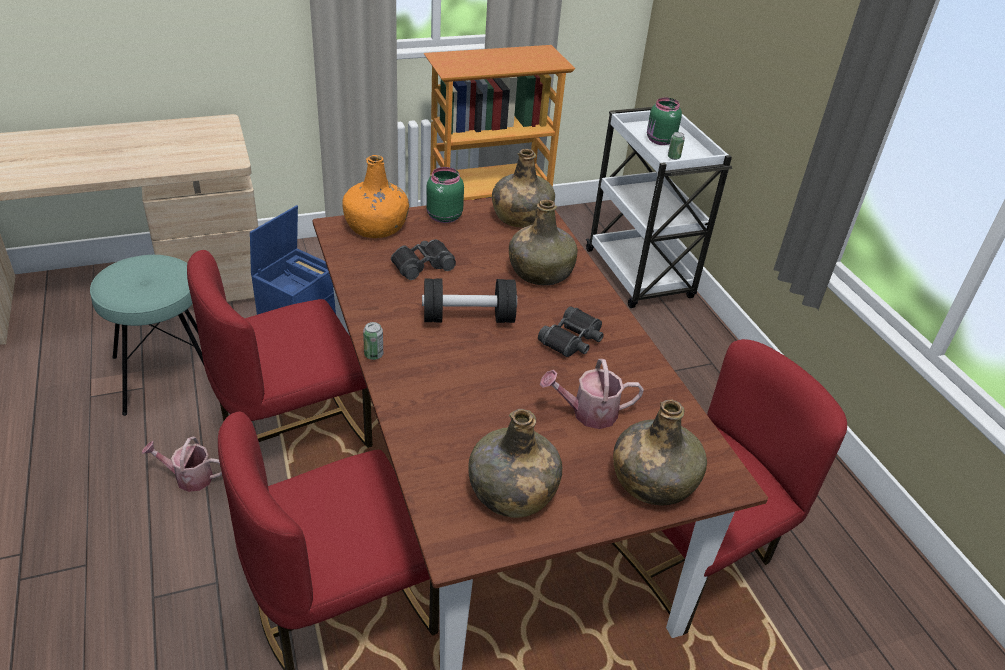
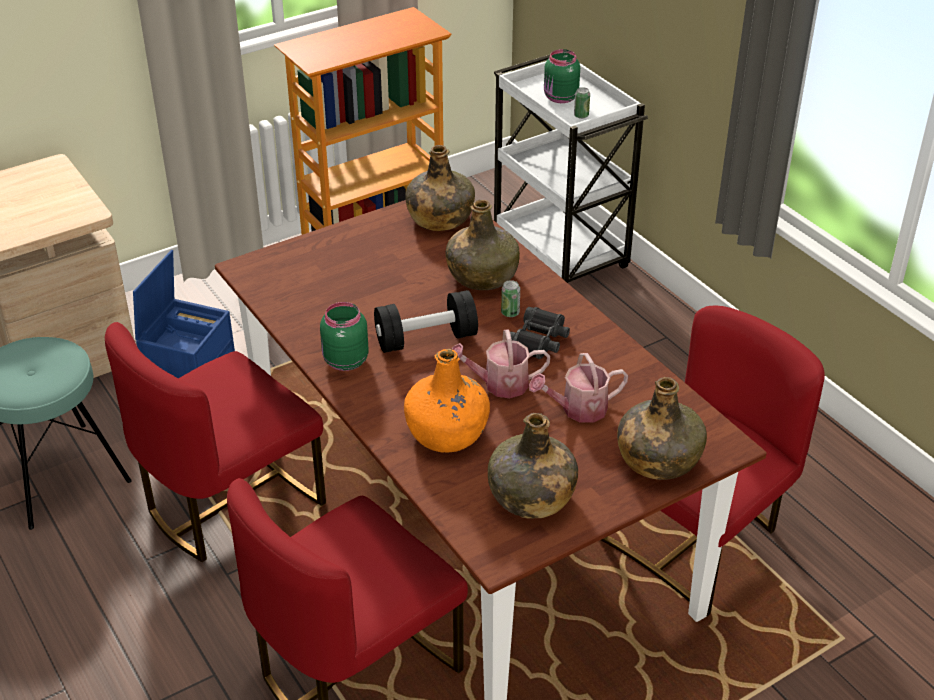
camera: 10 degrees left, 0 degrees up
watering can [141,437,222,492] -> watering can moved to [452,329,550,398]
orange bottle [342,155,409,238] -> orange bottle moved to [404,349,490,453]
can [363,322,383,360] -> can moved to [501,280,520,317]
black binoculars [391,239,456,280] -> none
green jar [426,167,464,223] -> green jar moved to [320,302,369,371]

